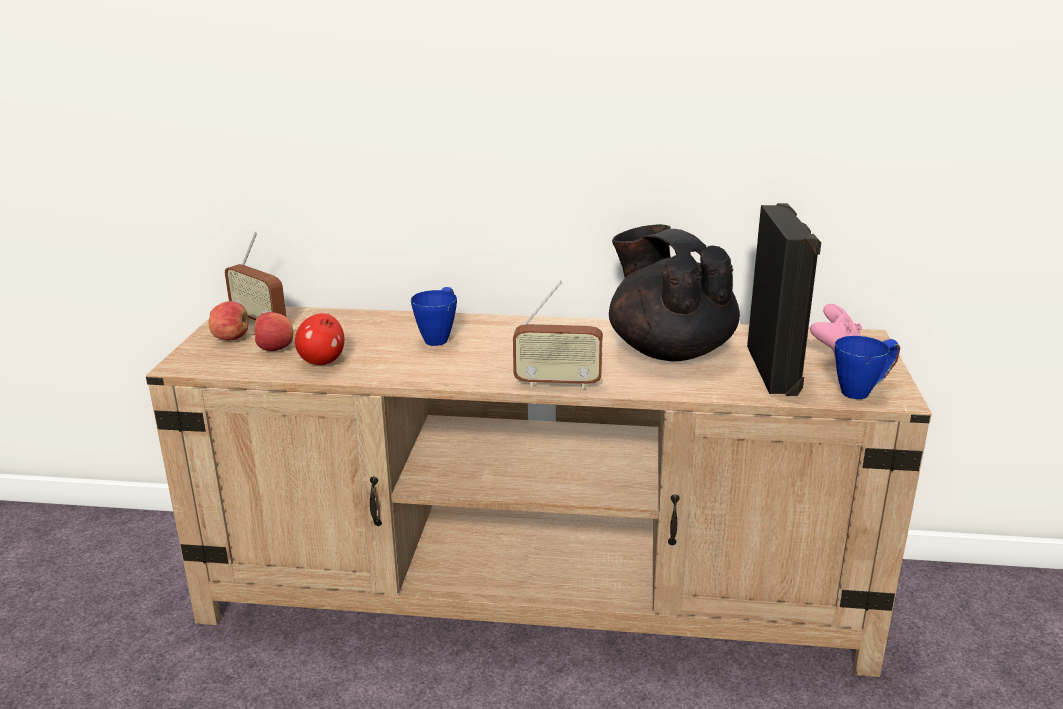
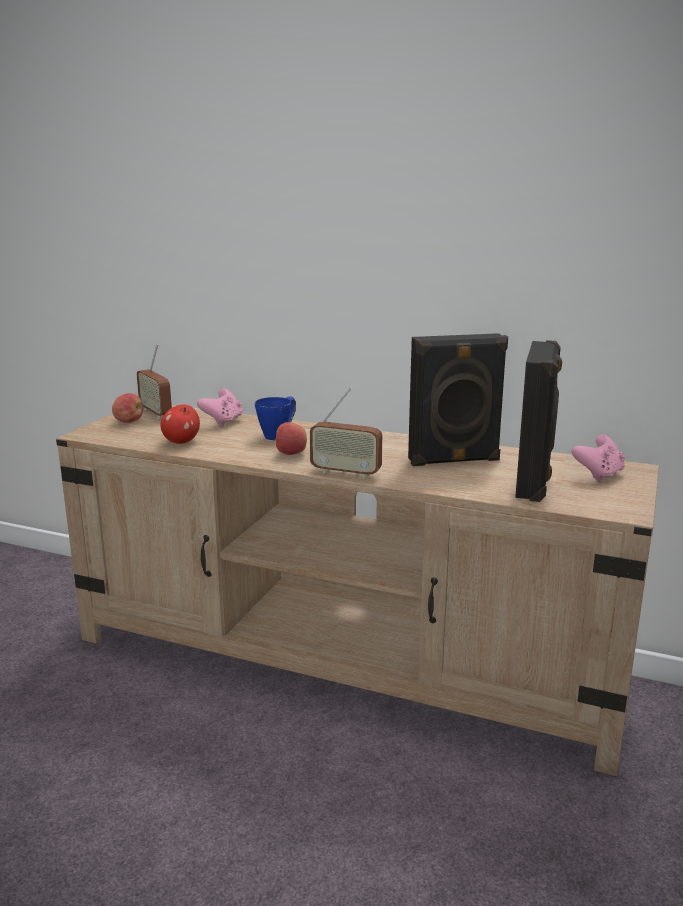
camera: 15 degrees right, 5 degrees down
apple [253,312,293,351] -> apple moved to [275,422,307,455]
black teapot [609,224,740,361] -> black speaker [408,333,508,466]
blue mug [835,336,900,399] -> none
none -> pink game controller [197,389,243,426]

